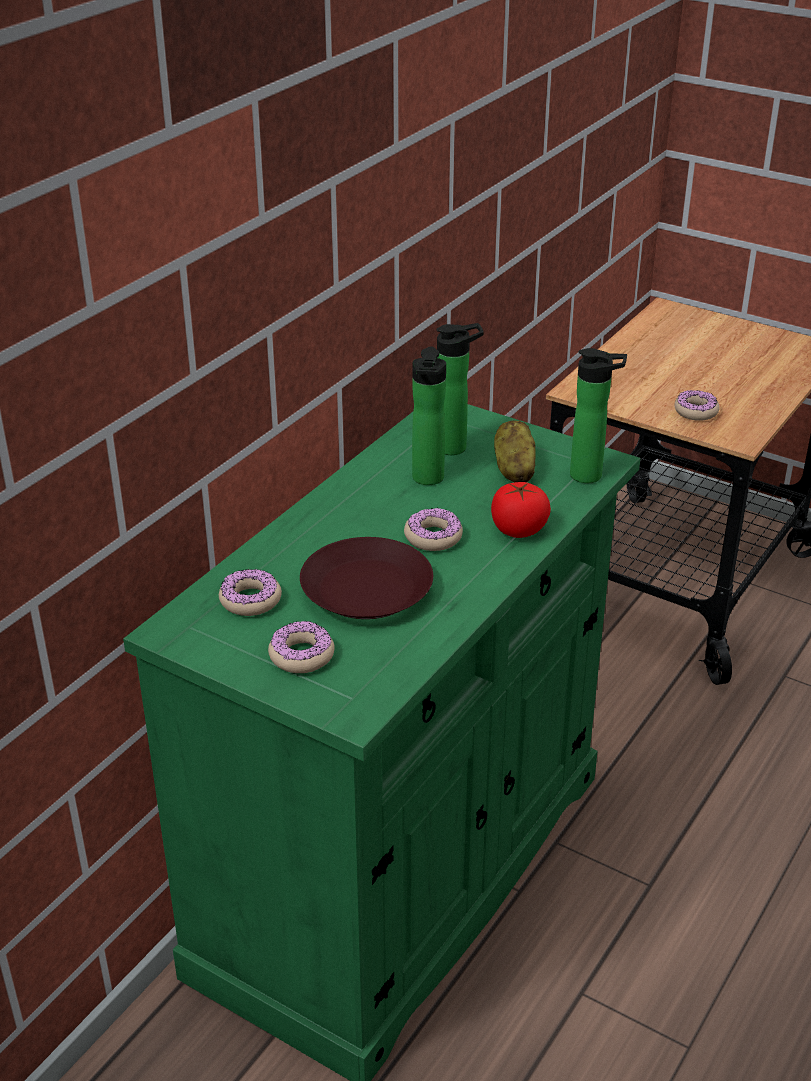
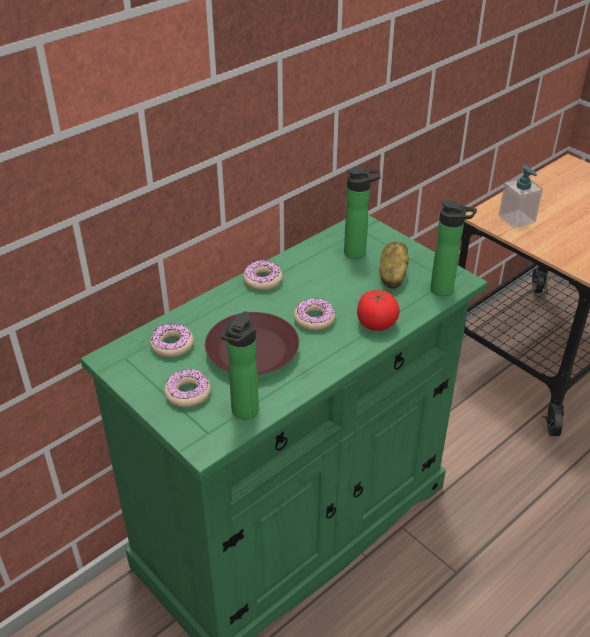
camera: 15 degrees right, 5 degrees up
bottle [412,346,446,485] -> bottle moved to [221,311,259,419]
donut [674,390,720,421] -> donut moved to [243,260,283,290]
none -> soap dispenser [499,165,543,229]

